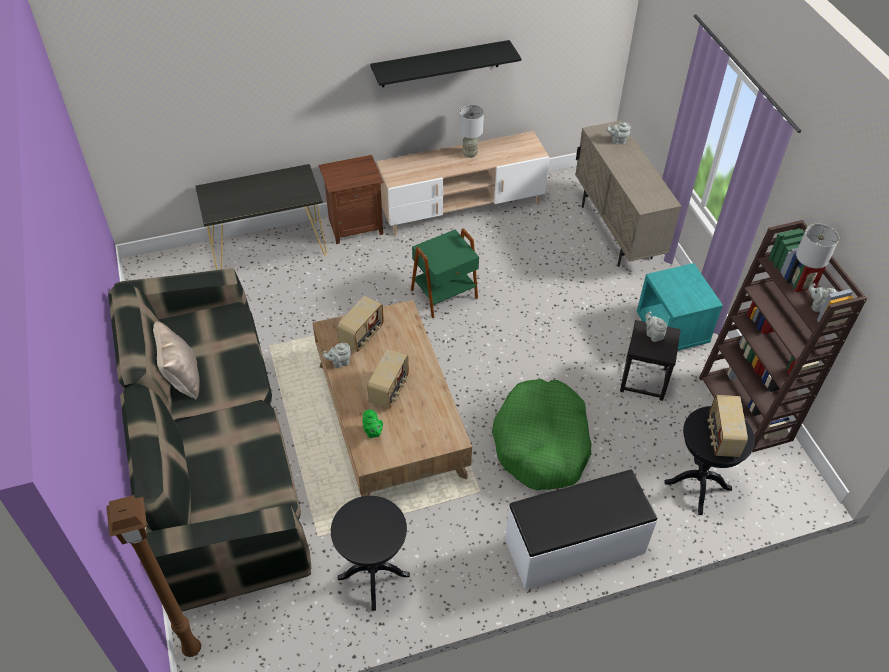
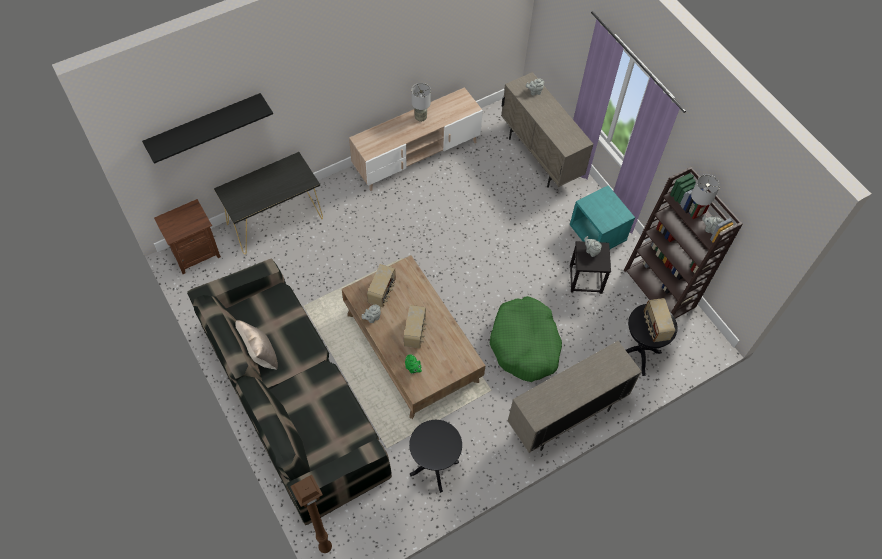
camera: 15 degrees left, 10 degrees up
brown nightstand [319,155,383,244] -> brown nightstand moved to [154,199,221,274]
black shelf [370,40,521,87] -> black shelf moved to [142,93,273,164]
green side table [411,228,479,318] -> none
white bench [505,470,657,589] -> beige cabinet [508,341,642,453]

